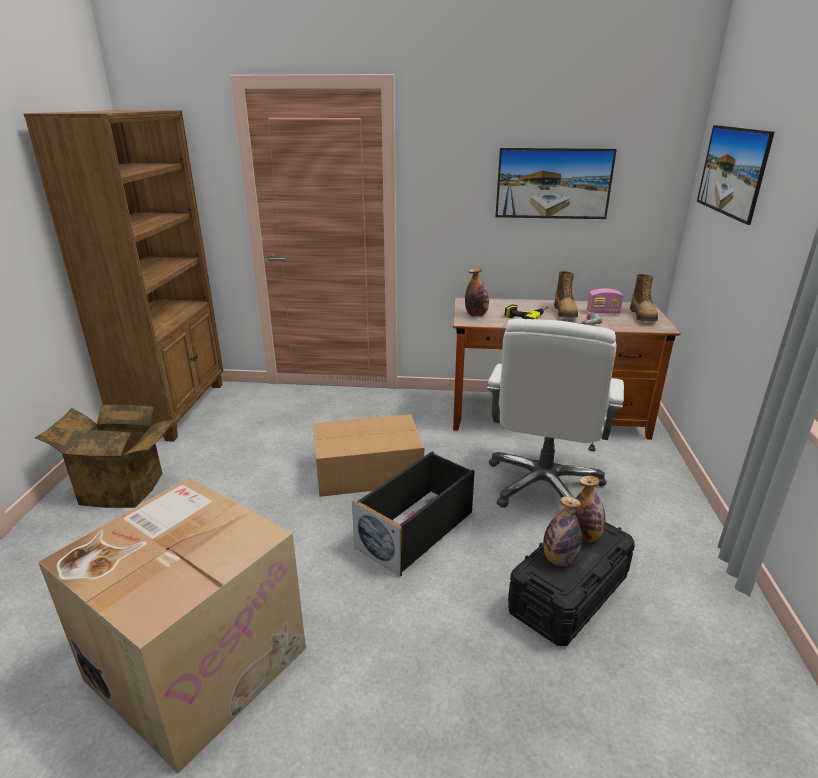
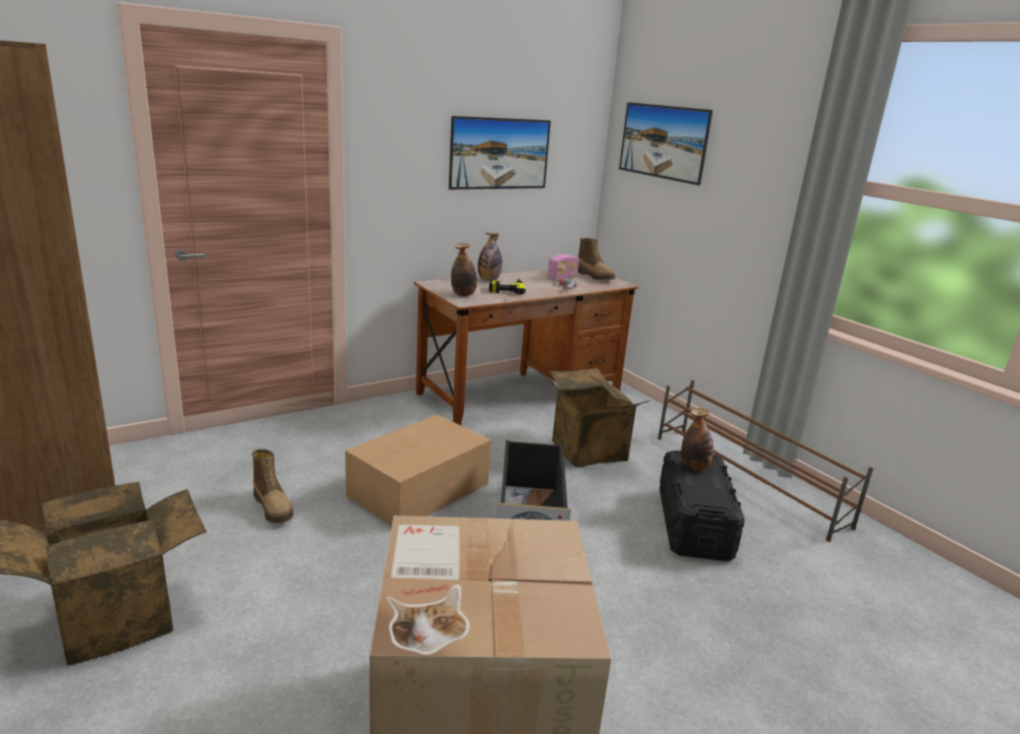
camera: 40 degrees left, 5 degrees down
white office chair [487,319,624,508] -> cardboard box [547,368,650,467]
bottle [543,496,582,566] -> bottle moved to [478,233,502,281]
boot [554,271,578,318] -> boot moved to [252,449,293,523]
none -> brown shoe rack [658,380,874,542]

